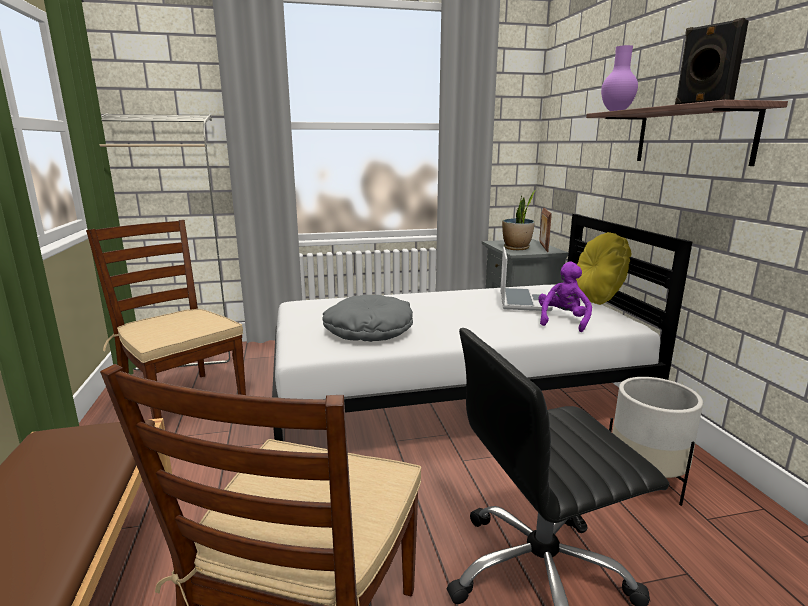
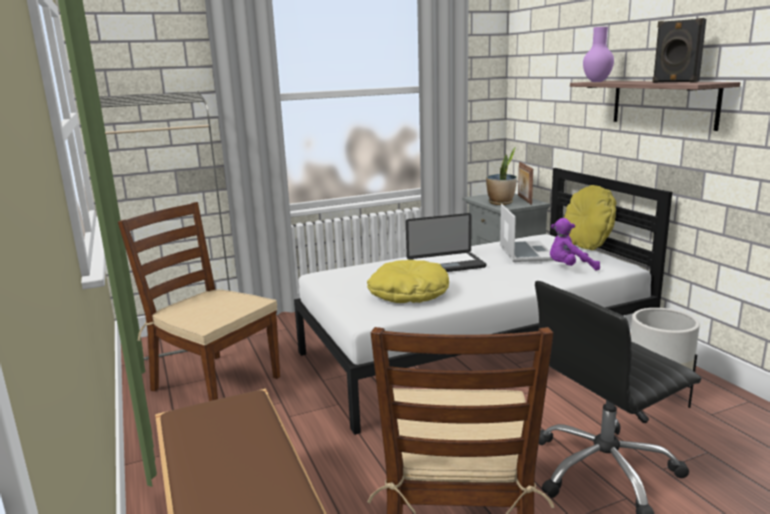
camera: 10 degrees left, 0 degrees up
grey pillow [322,295,413,342] -> yellow pillow [367,260,449,303]
purple plush toy [538,262,592,332] -> purple plush toy turned 105 degrees counterclockwise [550,218,600,271]
none -> laptop [406,213,486,272]

